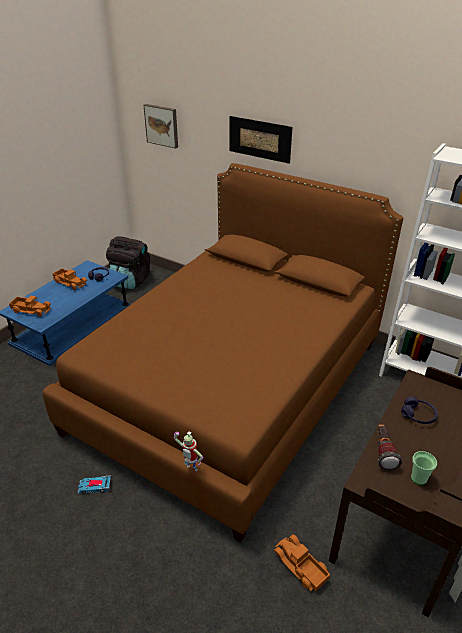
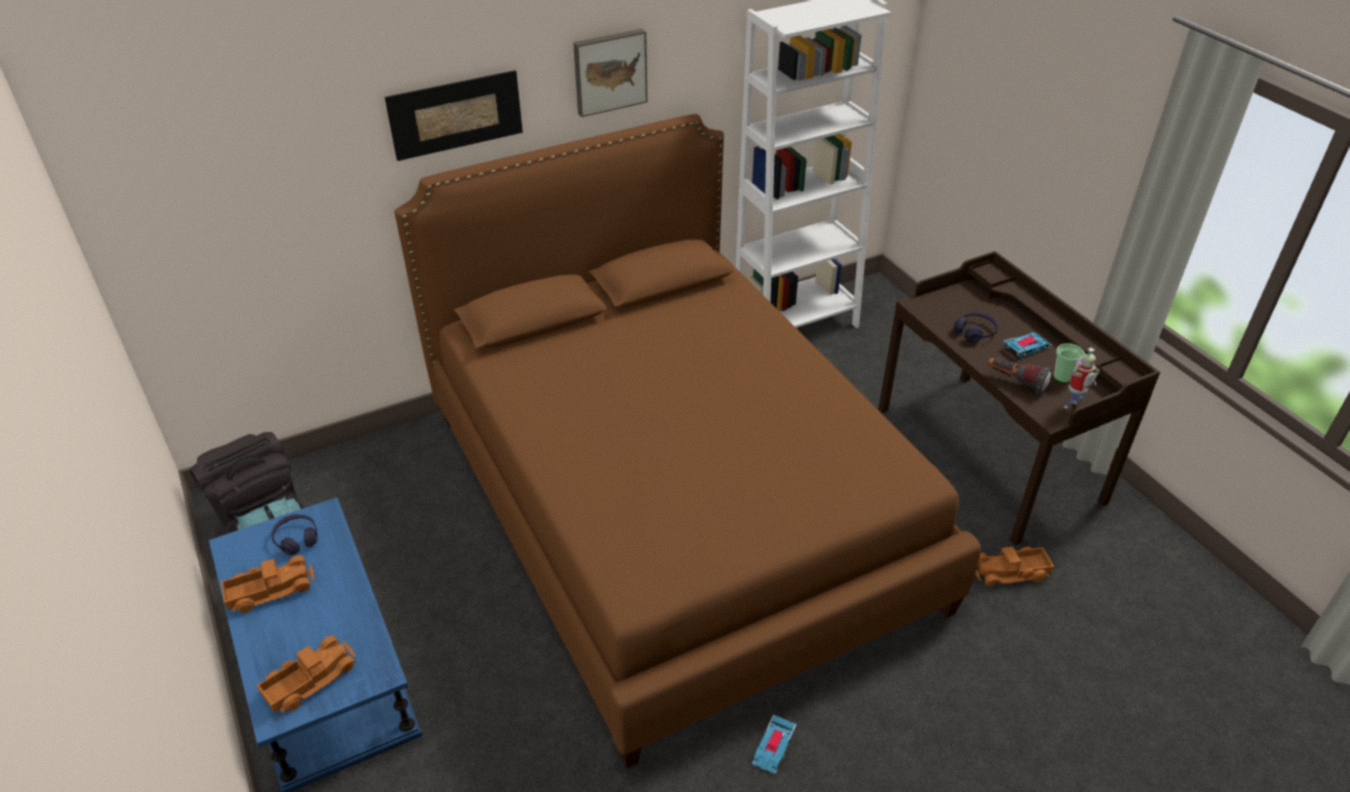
camera: 60 degrees left, 5 degrees up
picture [144,104,178,149] -> picture moved to [573,29,648,117]
toy robot [174,431,203,471] -> toy robot moved to [1064,348,1100,409]
none -> toy car [1003,332,1052,358]

